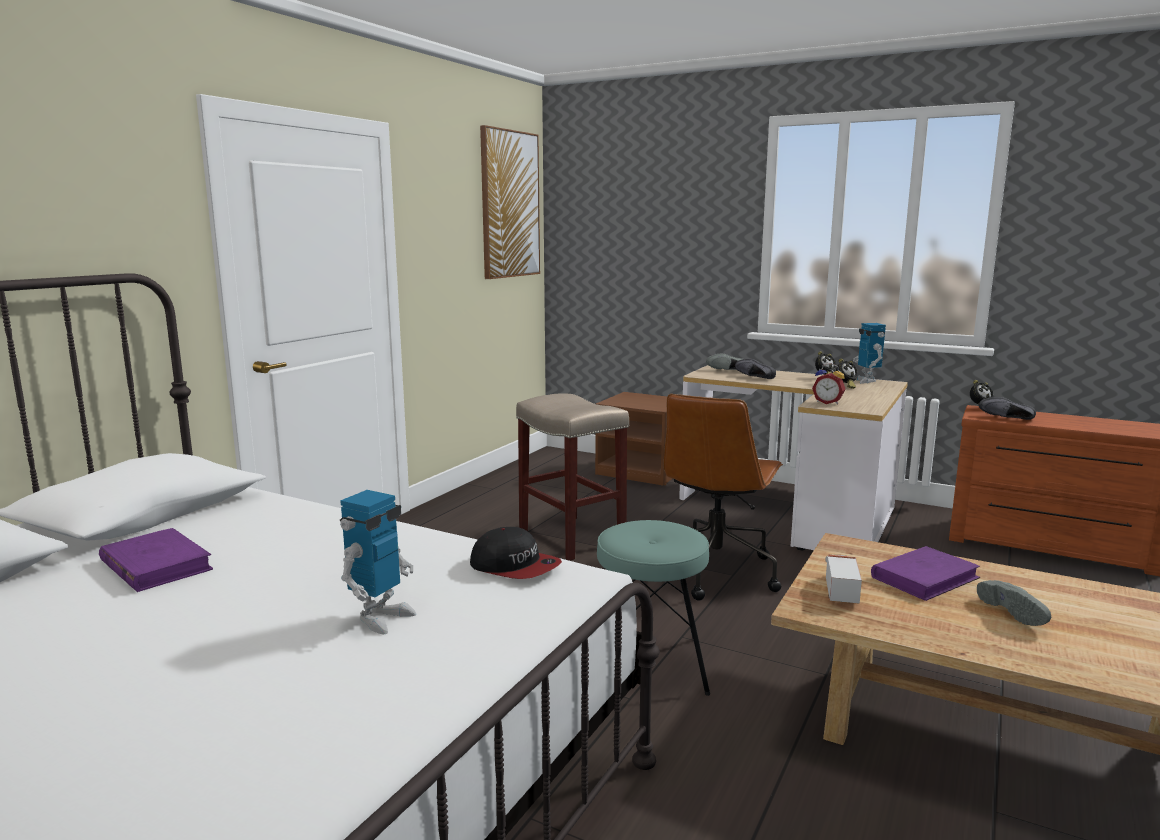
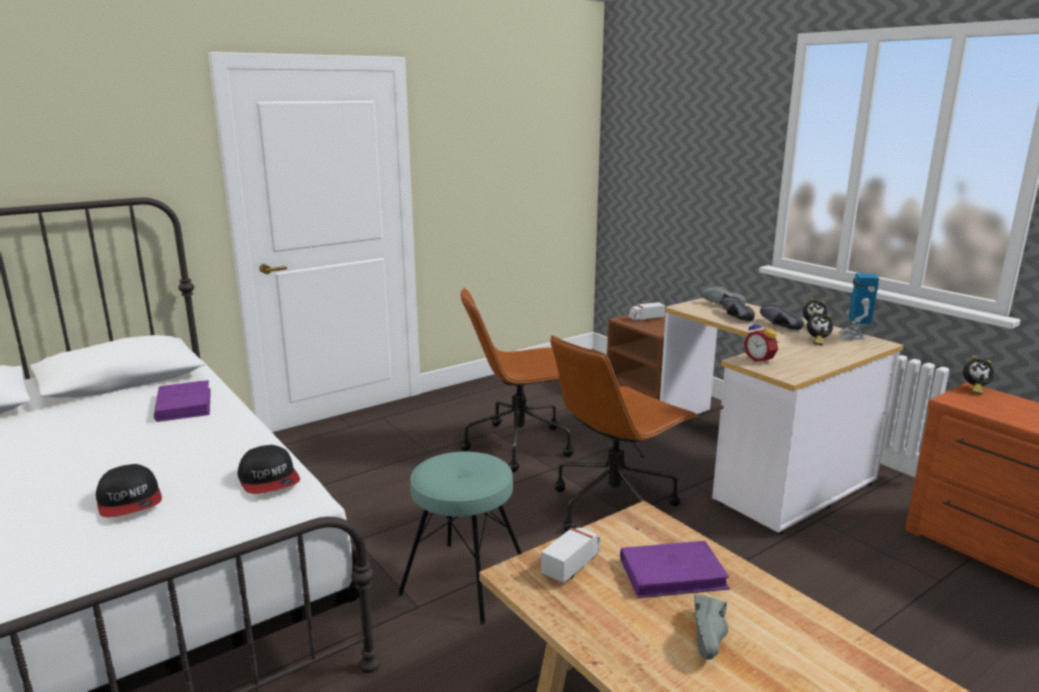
camera: 25 degrees right, 5 degrees up
purple book [99,528,213,592] -> purple book moved to [154,380,211,422]
toy robot [340,490,416,635] -> cap [96,464,162,518]
picture [480,125,540,279] -> none
beige stool [516,393,629,561] -> brown office chair [461,288,574,472]
black shoe [978,397,1036,420] -> black shoe moved to [760,305,804,330]
none -> toy truck [629,302,666,321]

